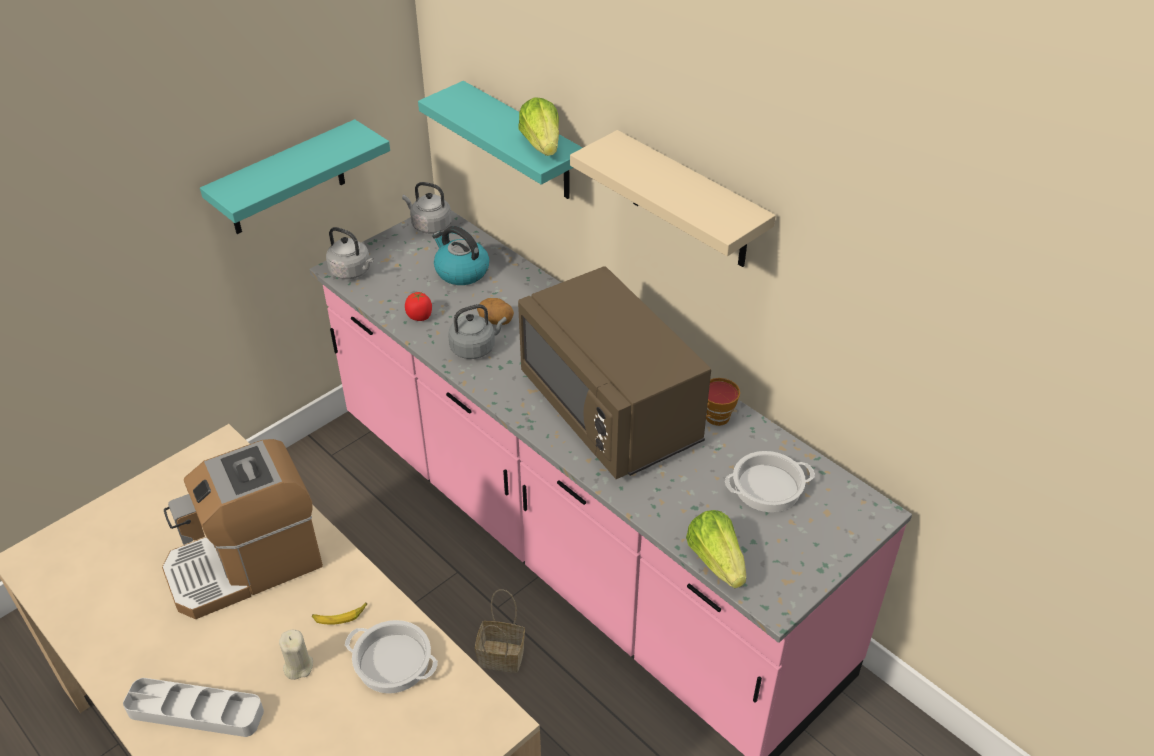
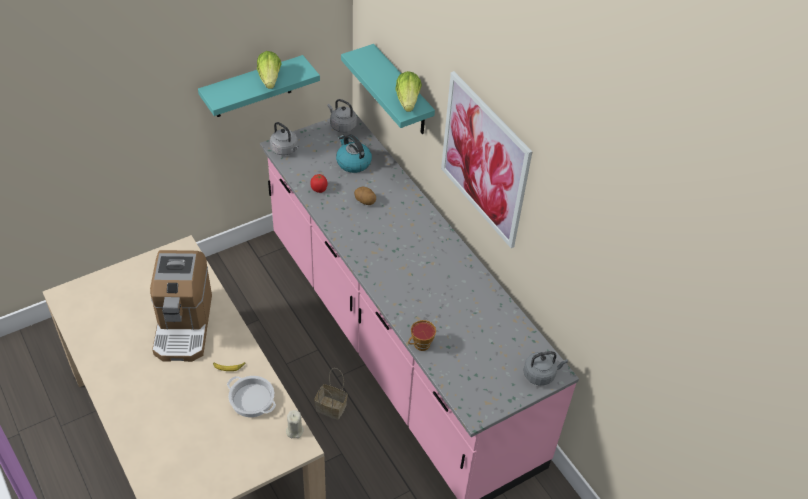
camera: 10 degrees right, 5 degrees up
grey tray [123,678,264,737] -> none
coffee machine [162,439,323,619] -> coffee machine turned 75 degrees counterclockwise [150,250,212,362]
beige candle [279,630,313,680] -> beige candle moved to [286,410,304,438]
grey kettle [448,304,507,359] -> grey kettle moved to [523,351,568,386]
brown microwave [518,266,711,479] -> none
beige shelf [570,130,776,267] -> picture [441,71,533,248]
lettuce [686,510,746,588] -> lettuce moved to [257,51,282,89]
cup [706,378,740,426] -> cup moved to [408,320,436,351]
cooking pot [725,451,815,512] -> none

